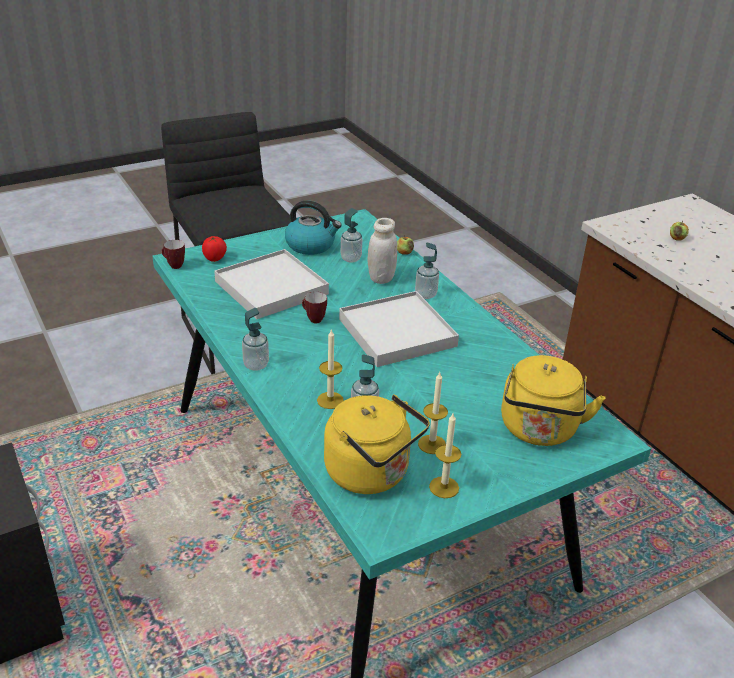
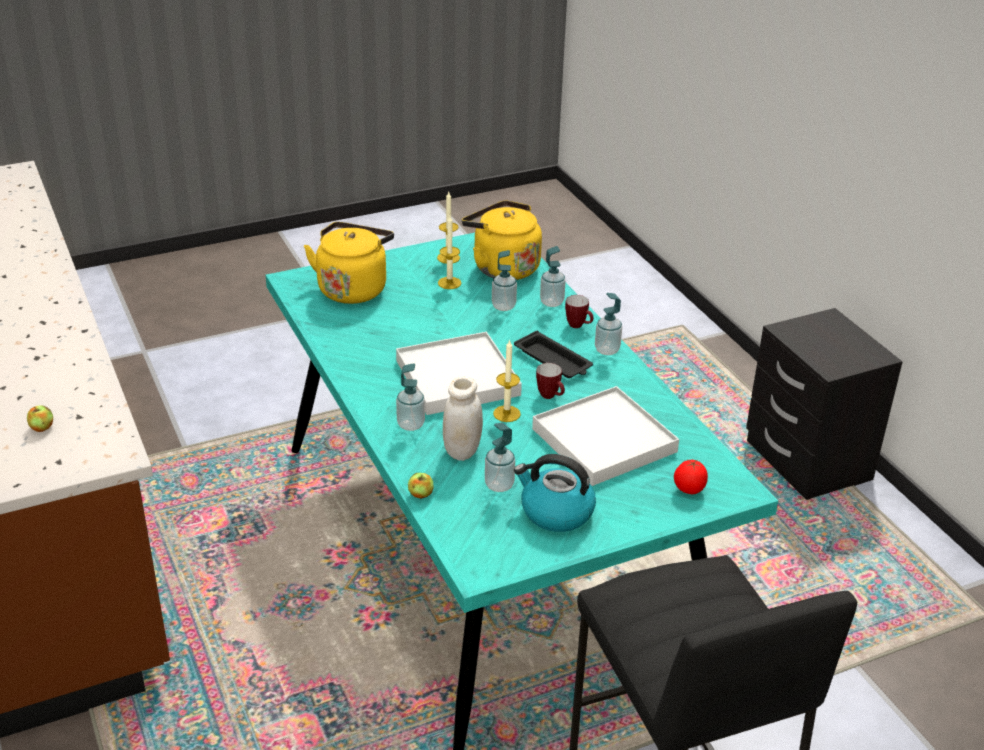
camera: 175 degrees left, 0 degrees up
mug [162,240,185,269] -> mug moved to [565,295,594,328]
candle [317,329,344,409] -> candle moved to [493,339,521,422]
none -> black tray [514,331,593,378]
none -> soap dispenser [540,246,566,307]

